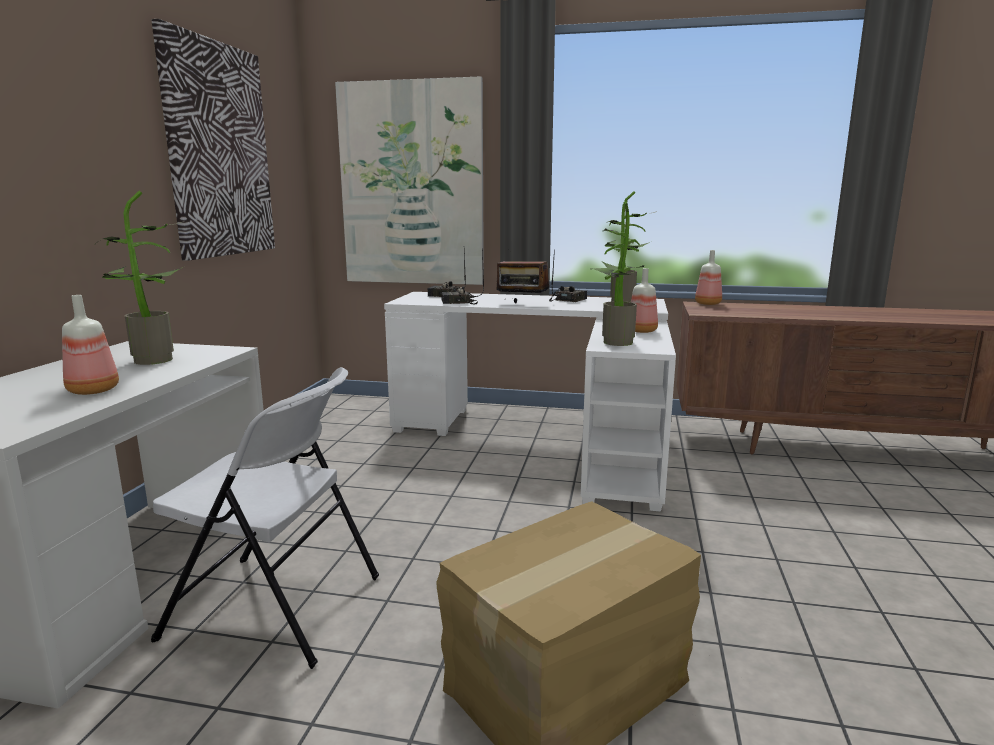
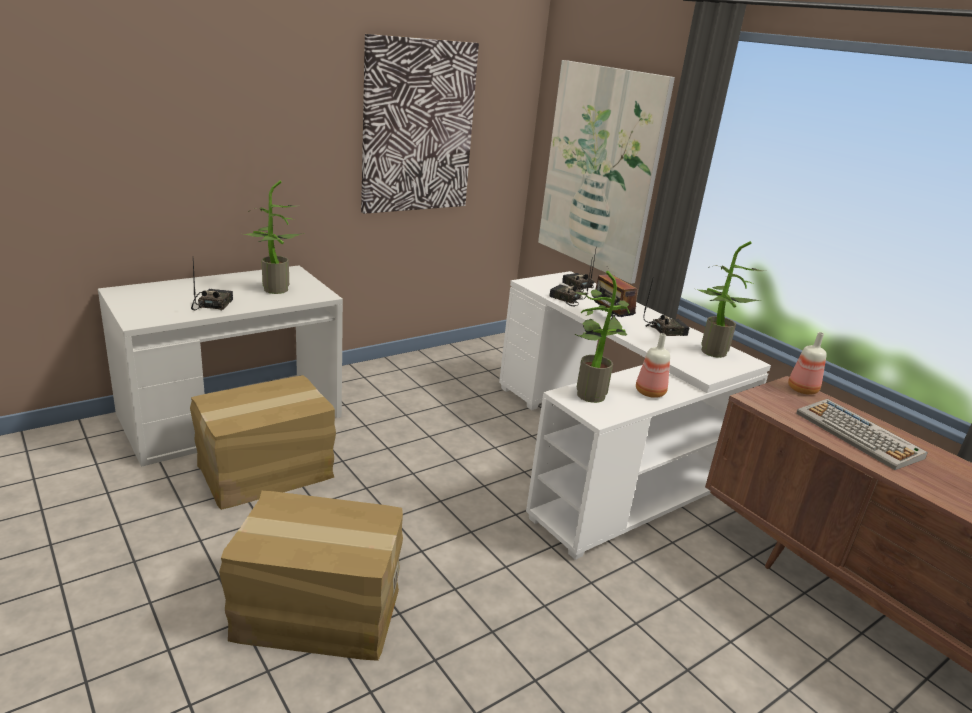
camera: 40 degrees right, 10 degrees up
bottle [62,295,119,395] -> radio [191,260,233,310]
white chair [151,367,379,669] -> cardboard box [190,375,336,510]
none -> keyboard [796,399,928,470]

